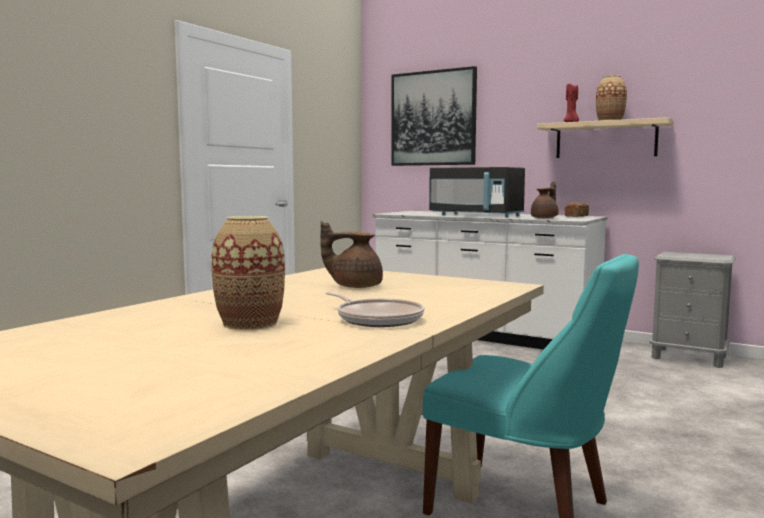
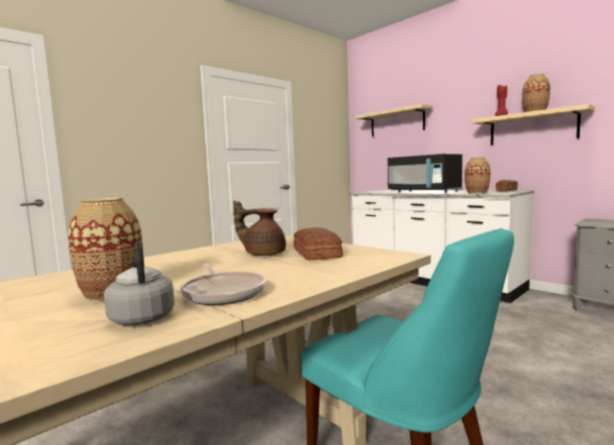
camera: 15 degrees right, 0 degrees up
picture [391,66,477,166] -> beige shelf [355,104,433,136]
brown teapot [531,181,559,218] -> vase [465,157,491,194]
none -> grey kettle [104,241,175,325]
none -> bread [293,228,343,260]

